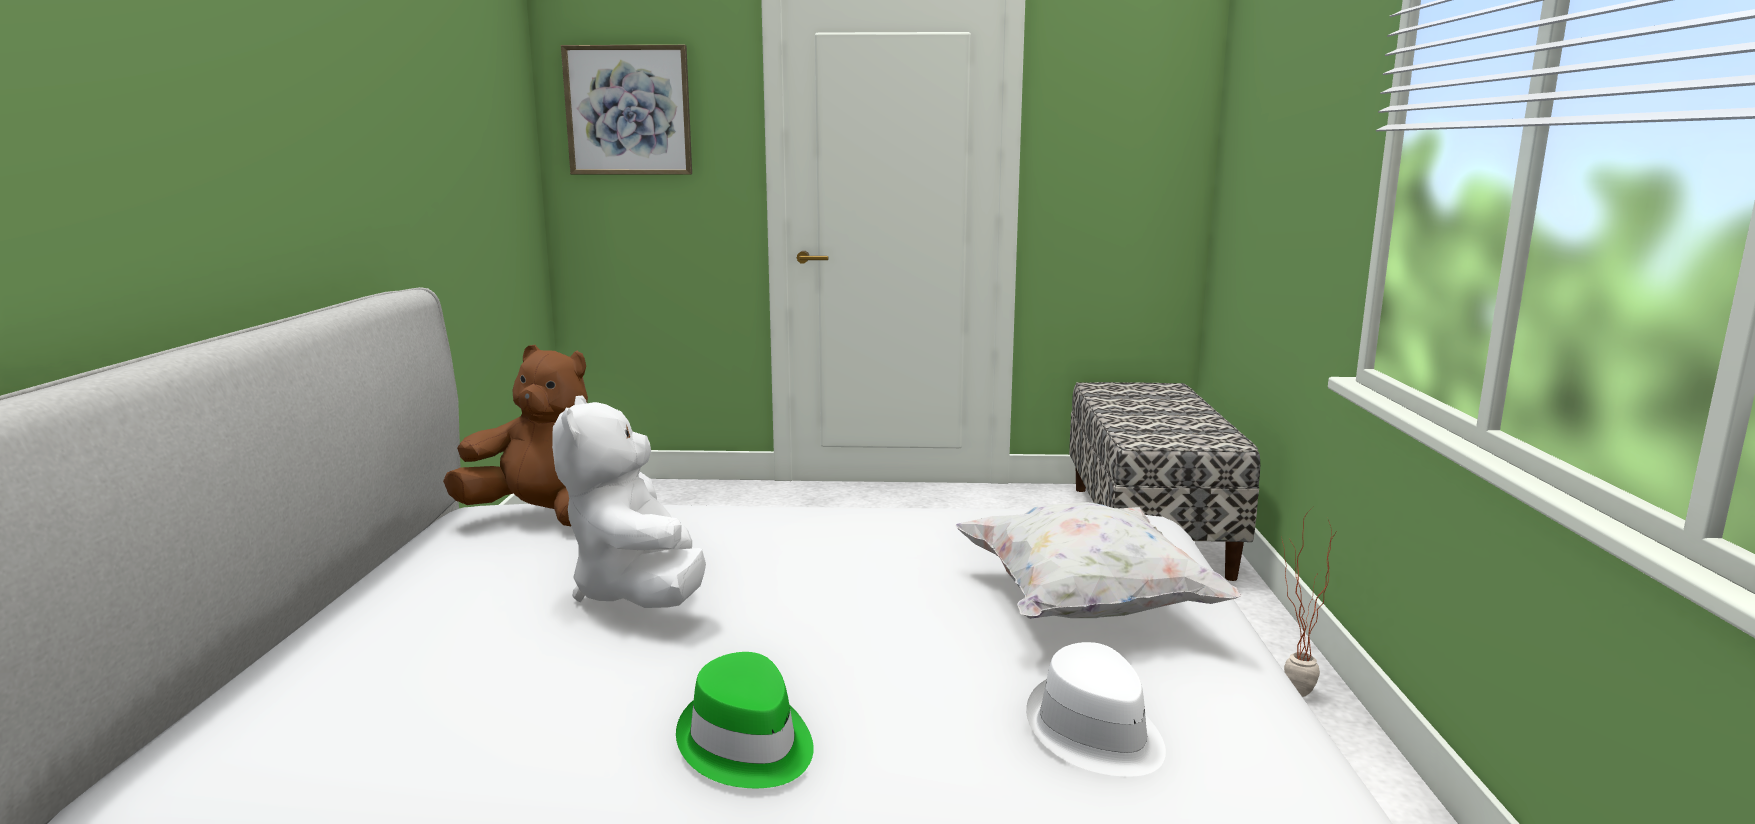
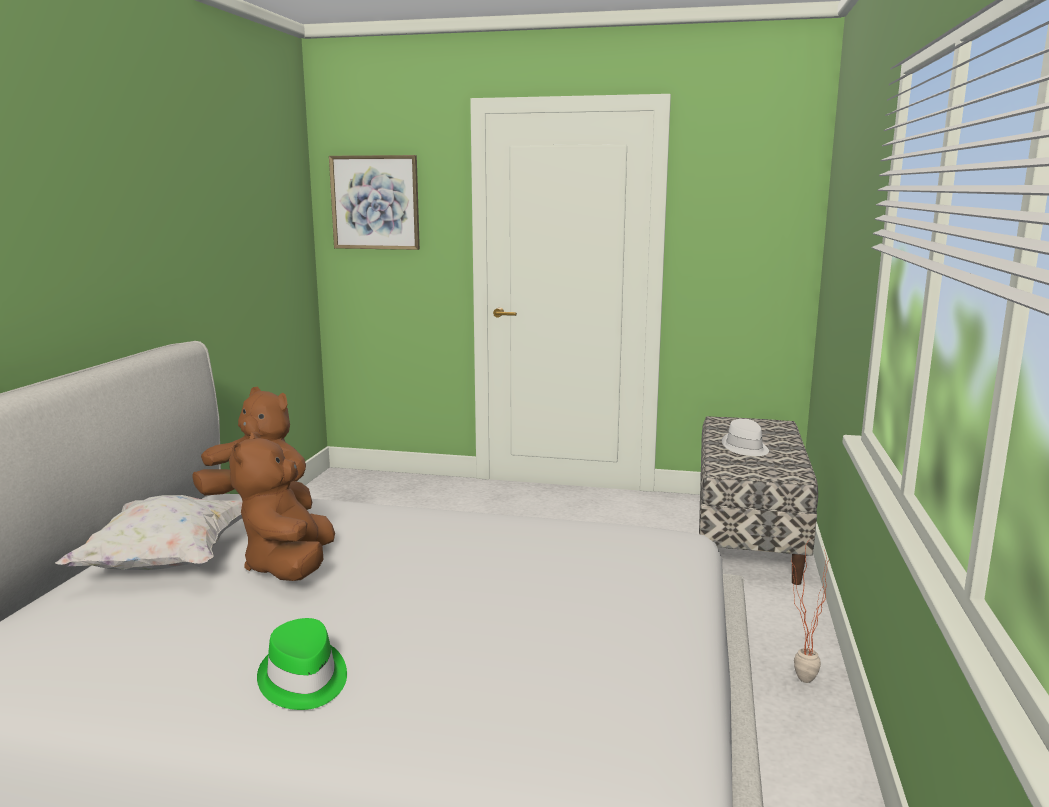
camera: 10 degrees right, 0 degrees up
white plush toy [552,395,706,608] -> brown plush toy [229,432,335,581]
white pillow [955,502,1242,619] -> white pillow moved to [55,495,243,570]
white hat [1026,642,1166,777] -> white hat moved to [722,419,769,456]

